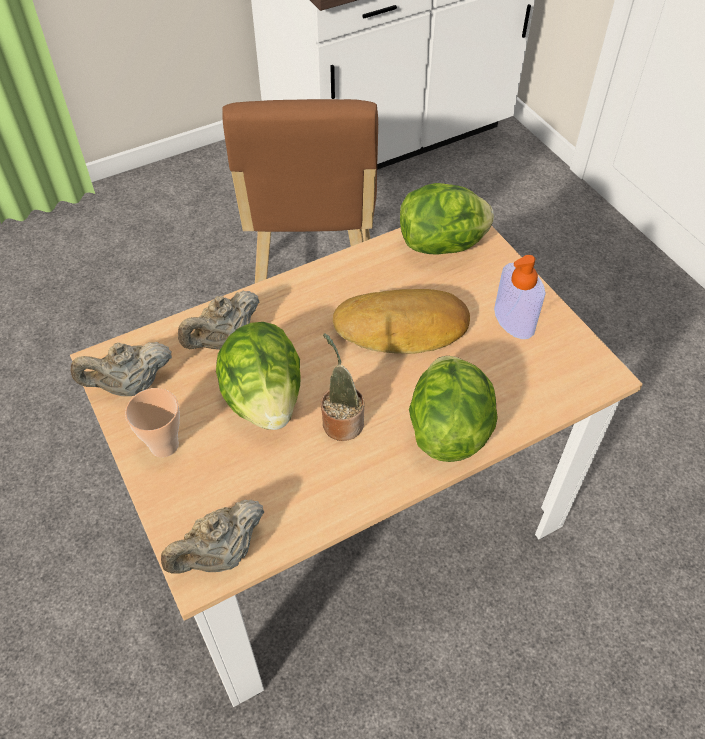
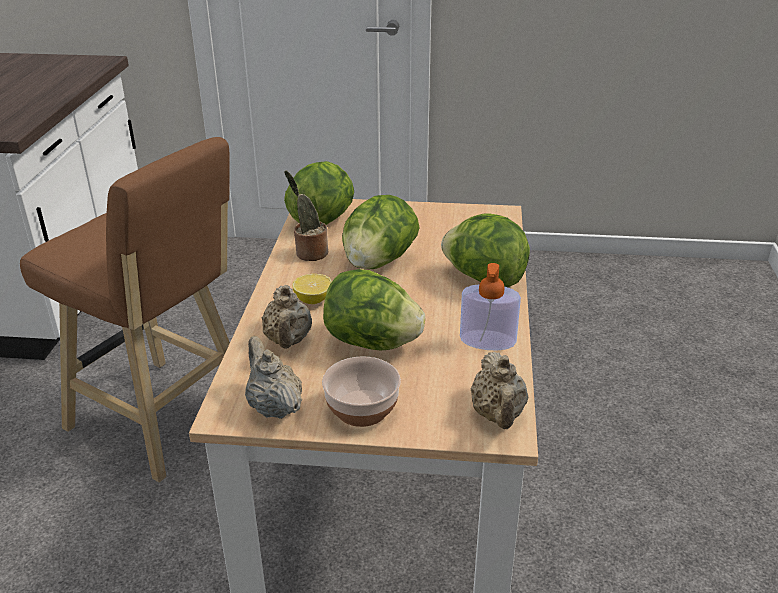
camera: 55 degrees left, 20 degrees down
beige teapot [71,342,172,396] -> beige teapot turned 135 degrees clockwise [245,336,302,419]
cup [125,388,180,457] -> bowl [322,356,401,427]
potted plant [320,333,364,441] -> potted plant moved to [284,171,328,261]
bread [333,289,470,354] -> lettuce [342,195,420,269]
soap dispenser [494,255,546,339] -> soap dispenser moved to [460,263,521,350]
none -> lemon [292,274,332,304]

